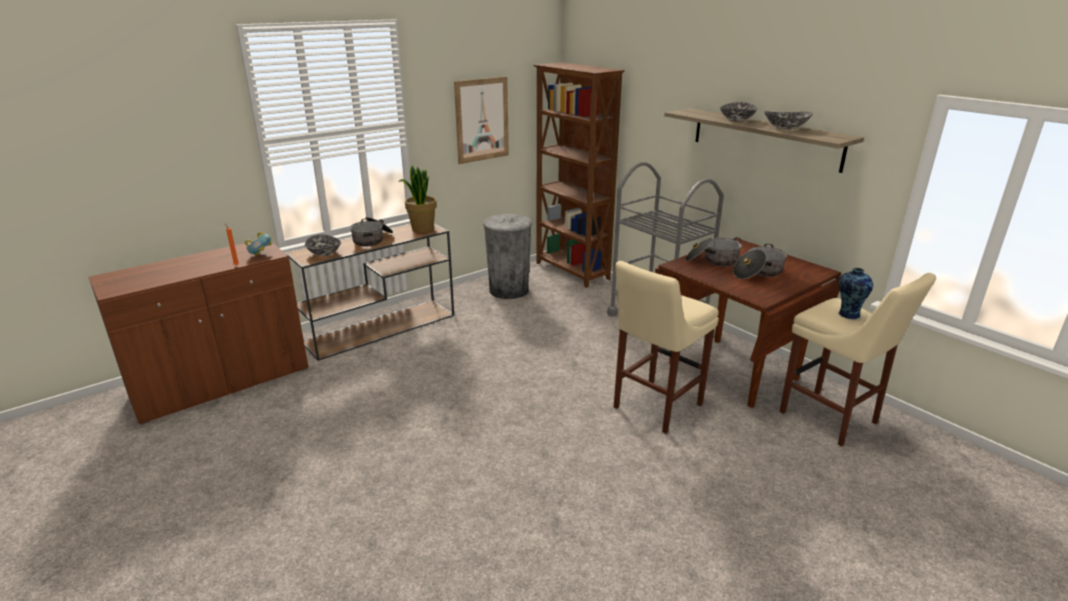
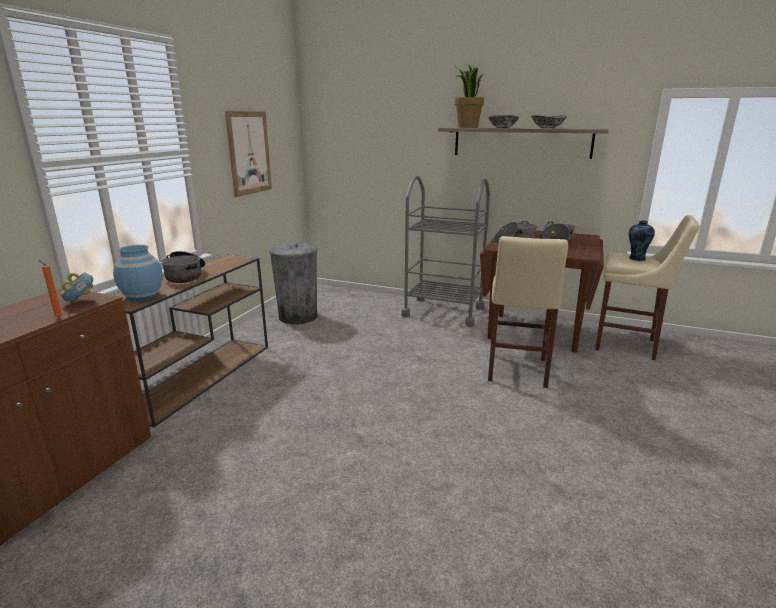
camera: 30 degrees left, 5 degrees down
bowl [305,235,341,256] -> blue vase [113,245,163,301]
potted plant [398,165,437,233] -> potted plant moved to [455,64,484,128]
brown bookcase [533,62,625,288] -> none

